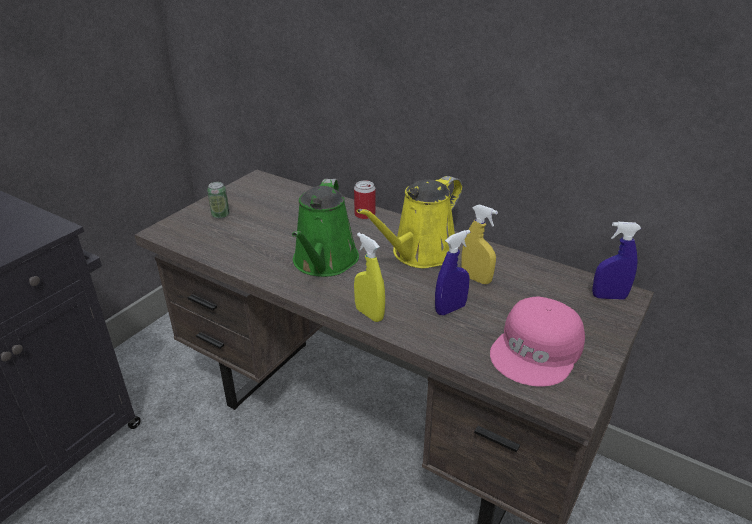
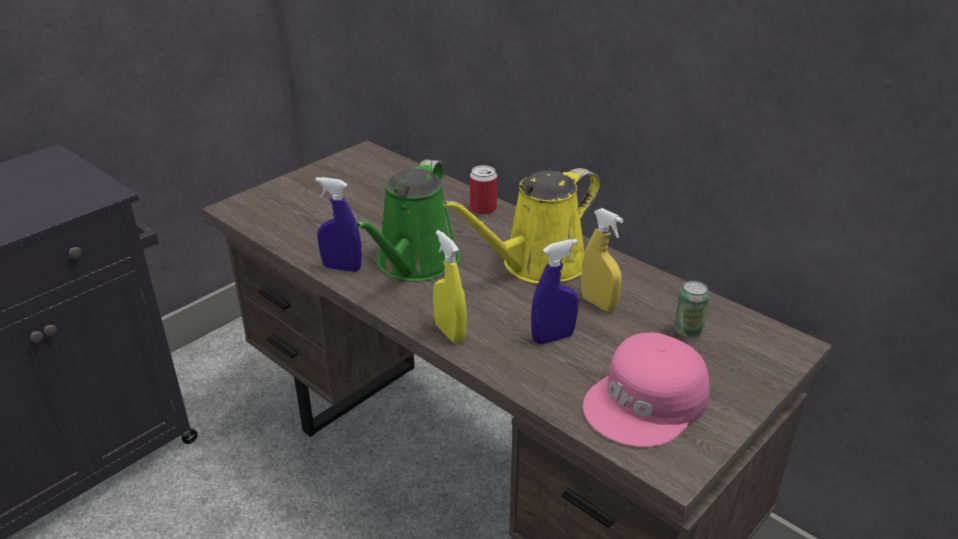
camera: 10 degrees right, 0 degrees up
can [207,182,230,219] -> can moved to [674,281,710,338]
blue spray bottle [592,222,641,300] -> blue spray bottle moved to [316,177,362,272]

